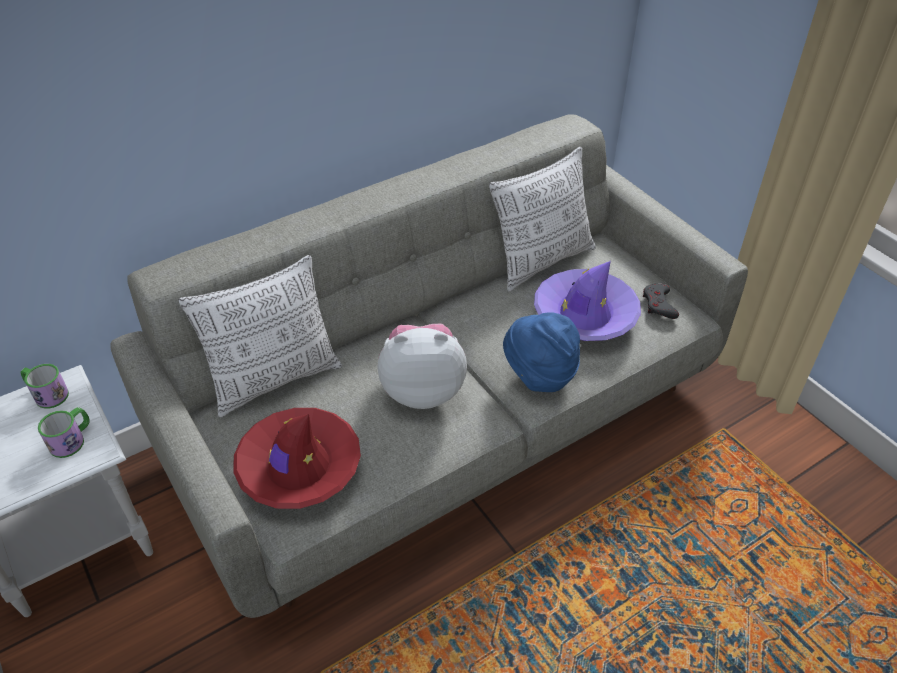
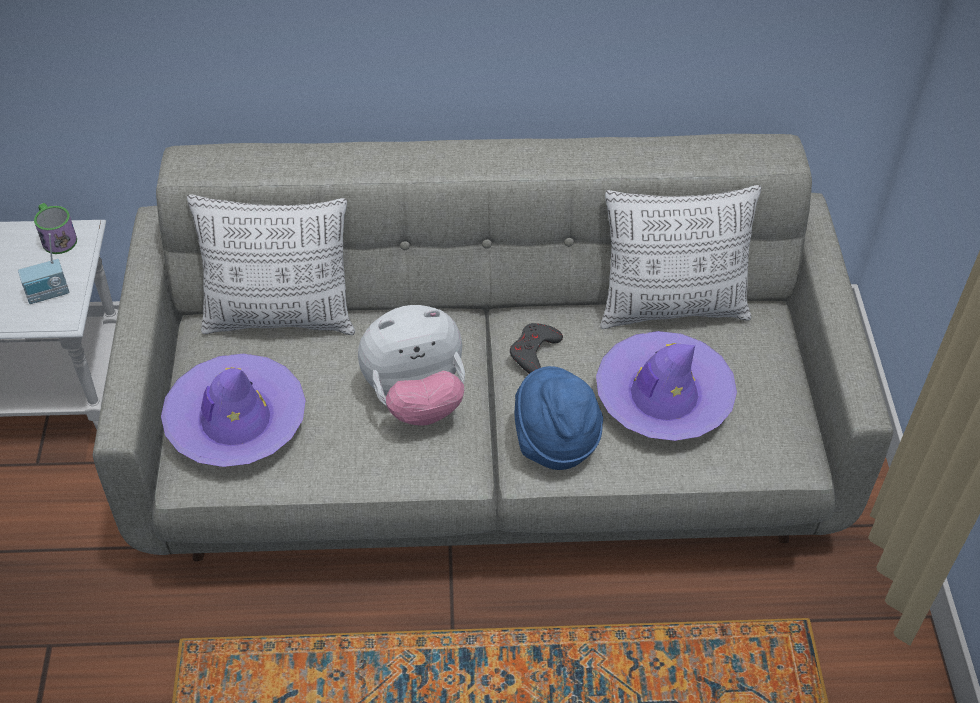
camera: 30 degrees right, 5 degrees up
mug [38,407,90,458] -> radio [18,233,69,304]
red hat [233,408,361,509] -> purple hat [161,354,306,467]
plush toy [377,323,467,409] -> plush toy turned 135 degrees clockwise [358,305,465,426]
grey game controller [643,283,679,319] -> grey game controller moved to [510,323,563,374]

